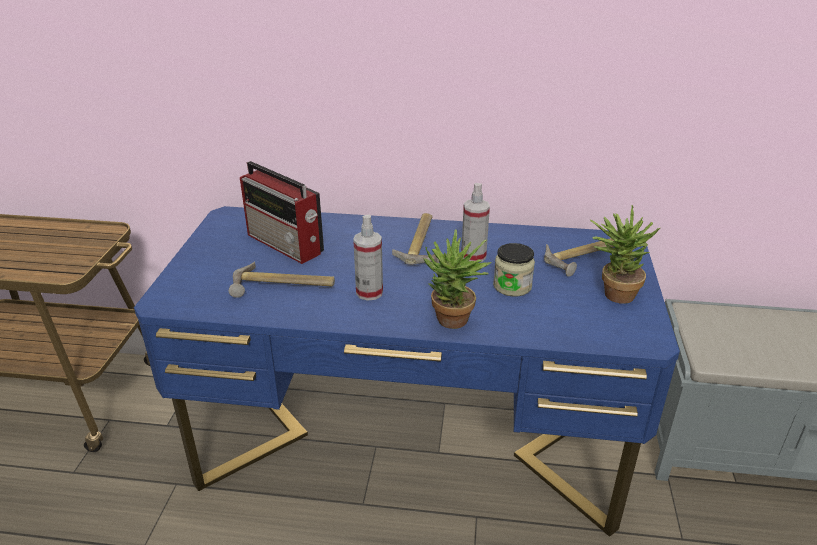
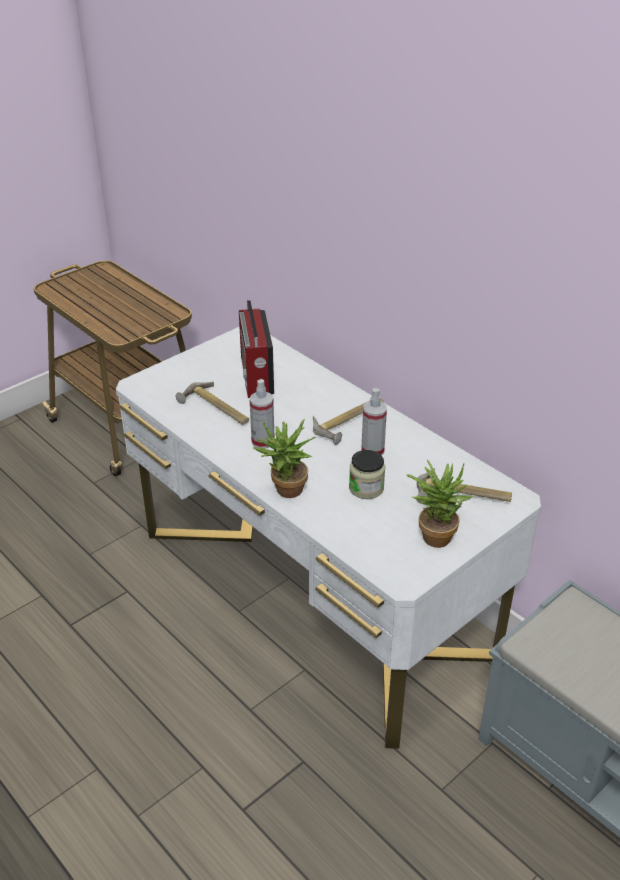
camera: 40 degrees right, 5 degrees up
blue desk [134,206,680,537] -> white desk [116,327,541,749]

